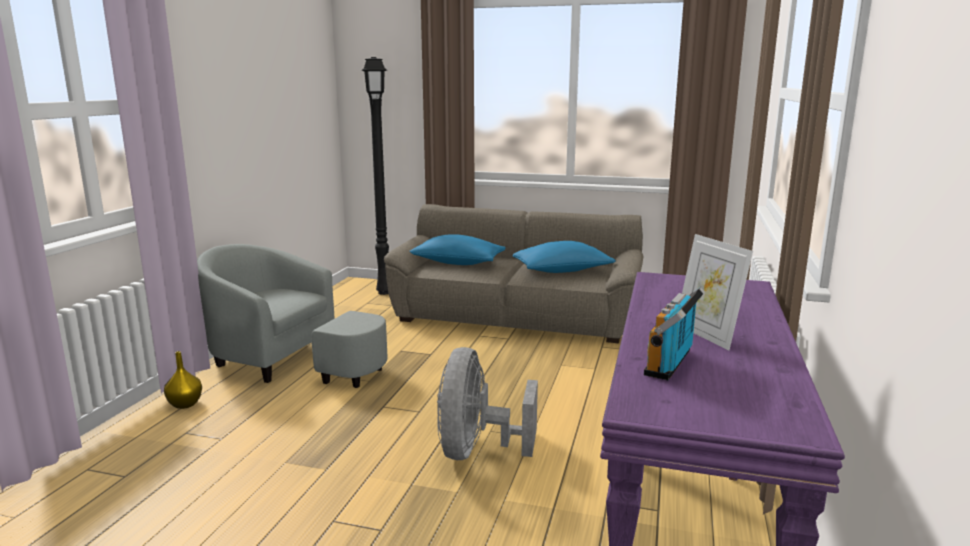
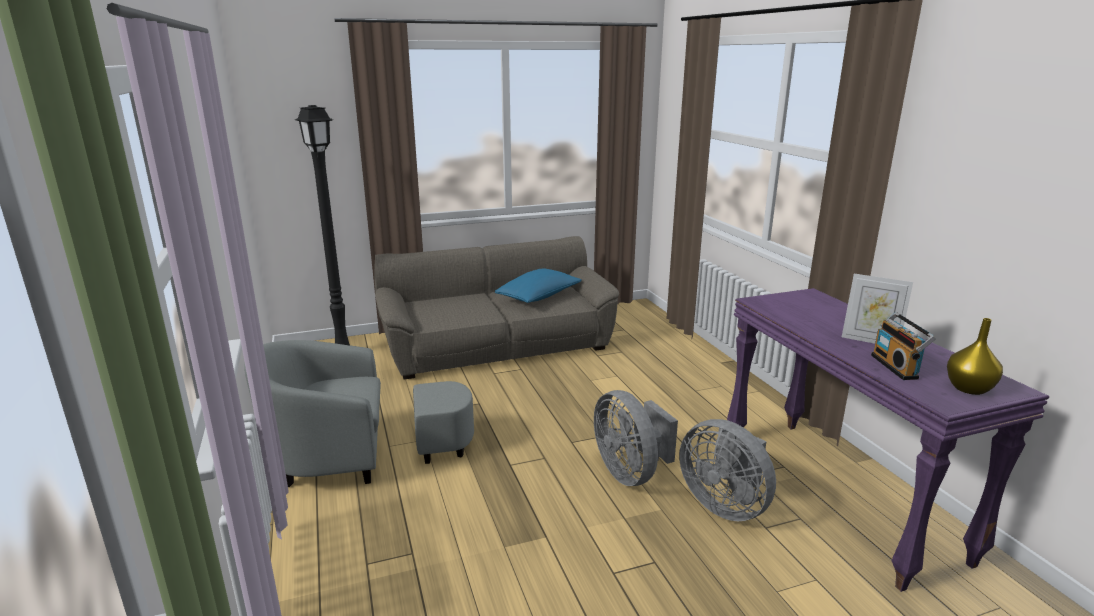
camera: 35 degrees left, 5 degrees up
yellow vase [164,351,202,409] -> yellow vase moved to [947,318,1003,395]
blue pillow [410,234,506,265] -> none
none -> grey fan [679,419,776,521]

